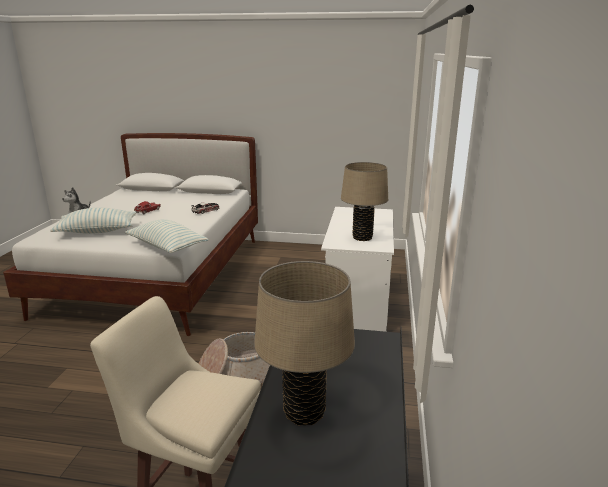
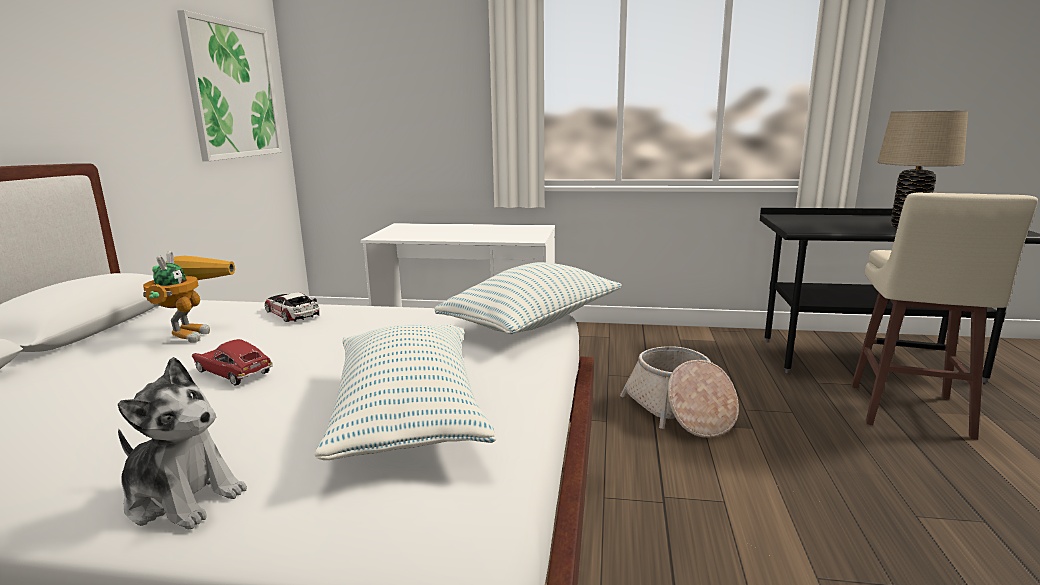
camera: 90 degrees left, 5 degrees down
beige table lamp [341,162,388,241] -> none
none -> toy robot [143,251,235,343]
none -> picture [177,10,282,161]

